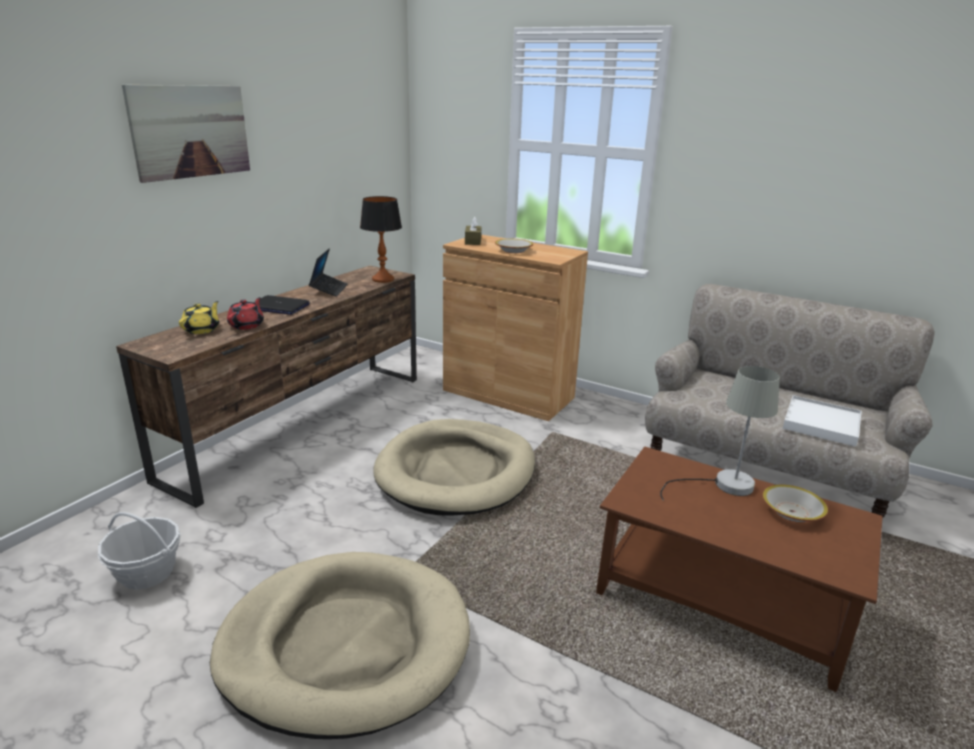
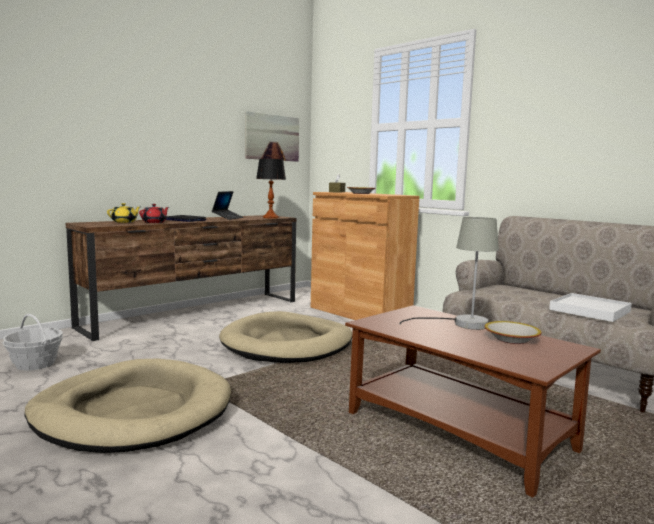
camera: 15 degrees right, 15 degrees down
picture [122,85,250,183] -> picture moved to [246,111,299,162]

